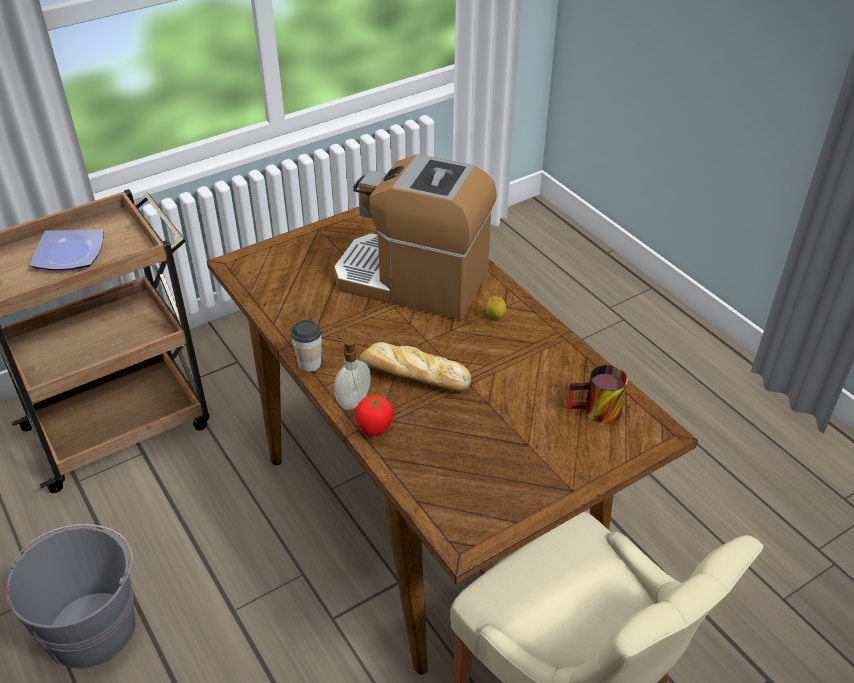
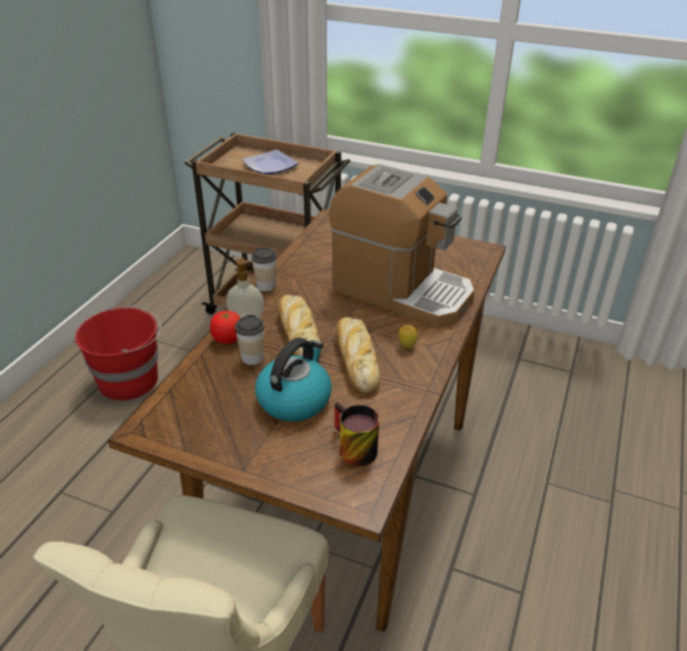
camera: 55 degrees right, 5 degrees down
grey bucket [6,524,136,669] -> red bucket [75,306,161,400]
coffee machine [334,154,497,320] -> coffee machine turned 135 degrees clockwise [329,164,475,328]
none -> cup [235,315,264,365]
none -> kettle [255,338,332,422]
none -> bread [336,317,380,394]

